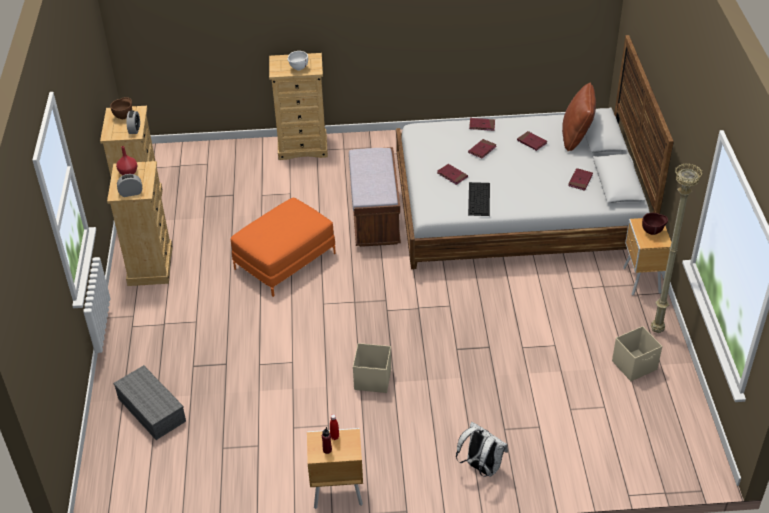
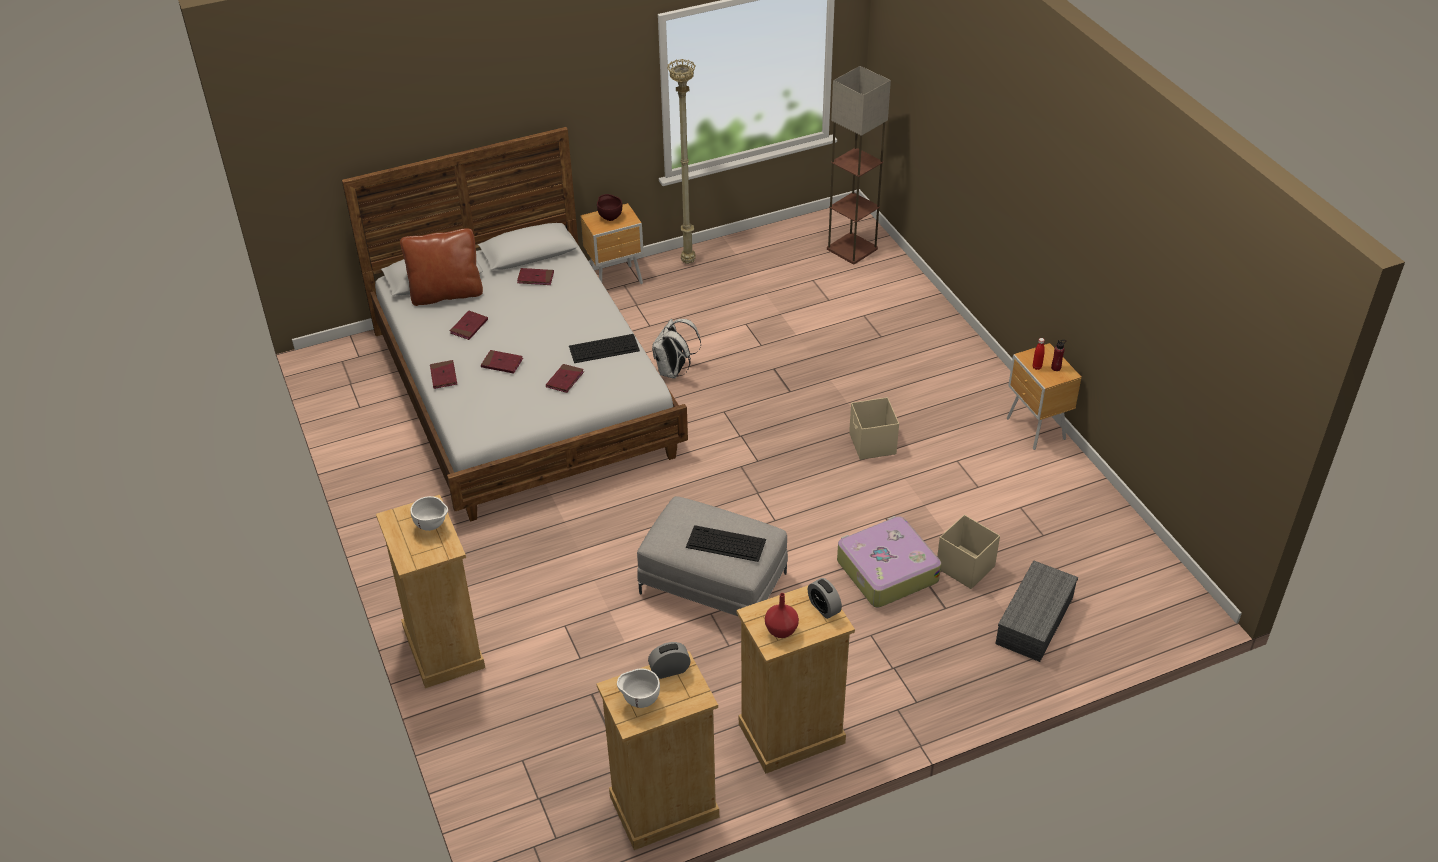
camera: 110 degrees left, 0 degrees up
brown bowl [110,97,132,119] -> white bowl [617,668,660,708]
orange ottoman [231,198,336,297] -> grey ottoman [637,496,788,616]
brown bench [349,147,401,247] -> none
white backpack [456,422,508,477] -> white backpack moved to [652,319,701,379]
beige storage box [612,326,662,381] -> beige storage box moved to [937,515,1000,589]
none -> keyboard [686,525,766,562]
none -> floor lamp [827,66,891,264]
none -> suitcase [837,516,941,608]

